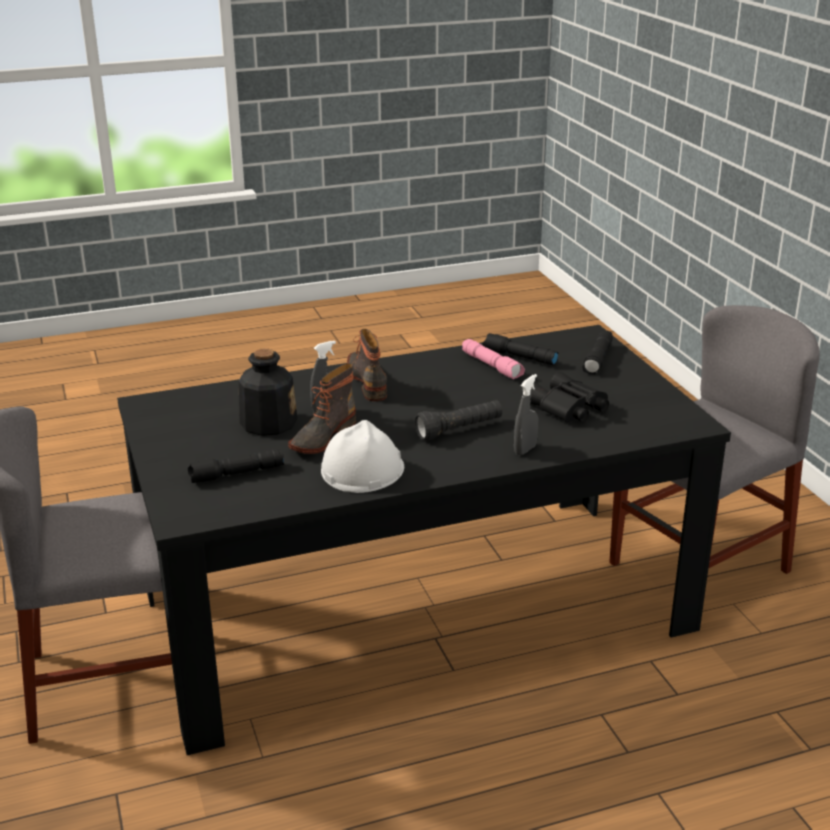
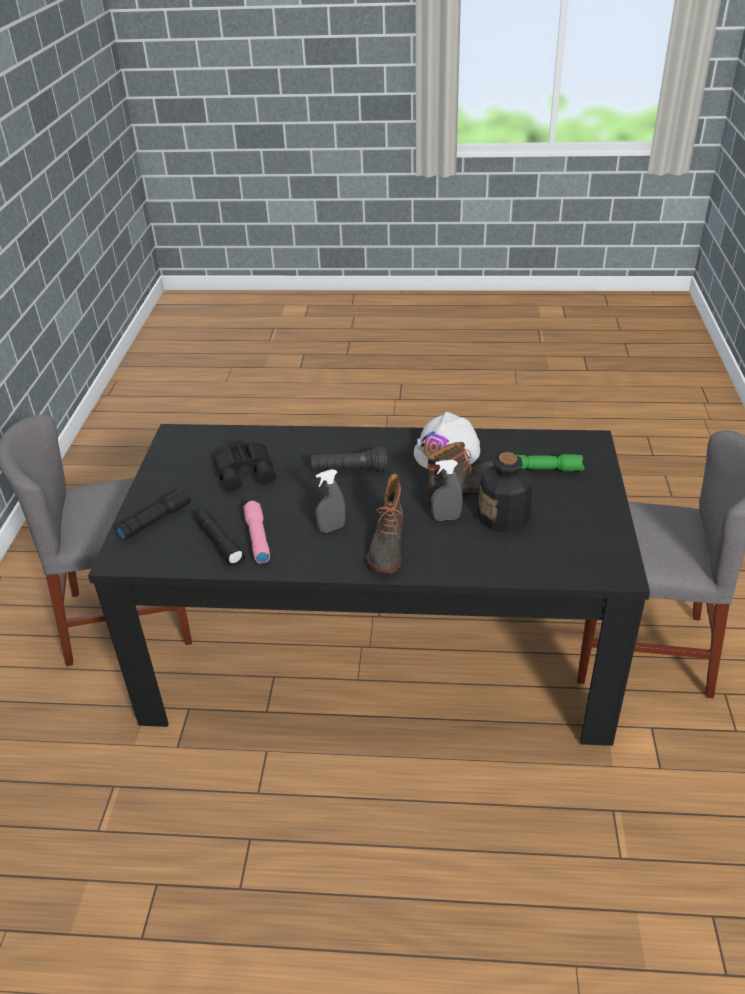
camera: 155 degrees left, 10 degrees up
black flashlight [188,449,284,483] -> green flashlight [517,454,584,471]
grey spray bottle [514,374,538,455] -> grey spray bottle moved to [315,469,345,533]

